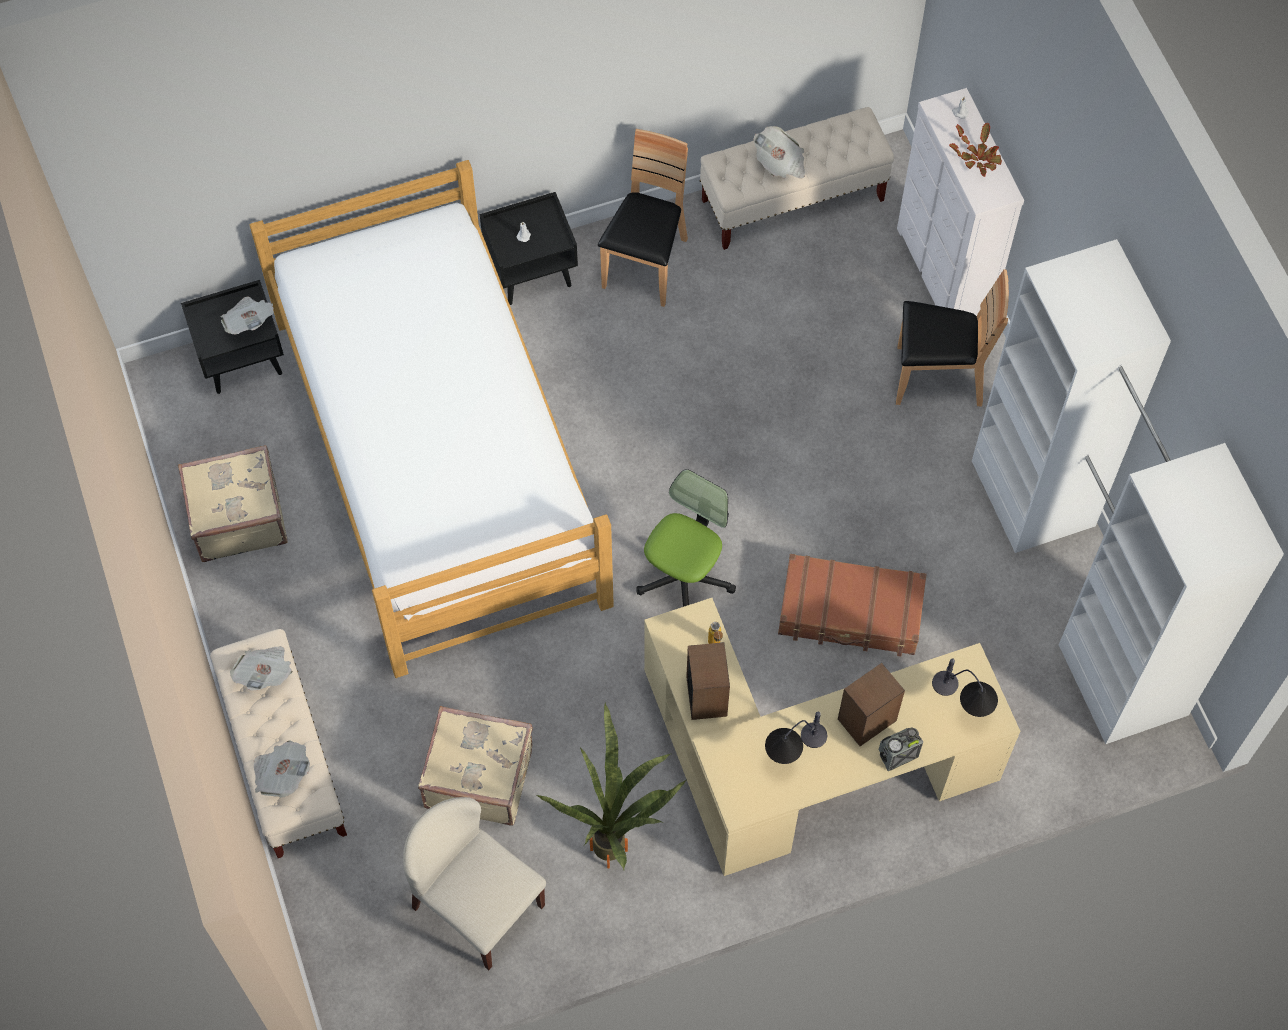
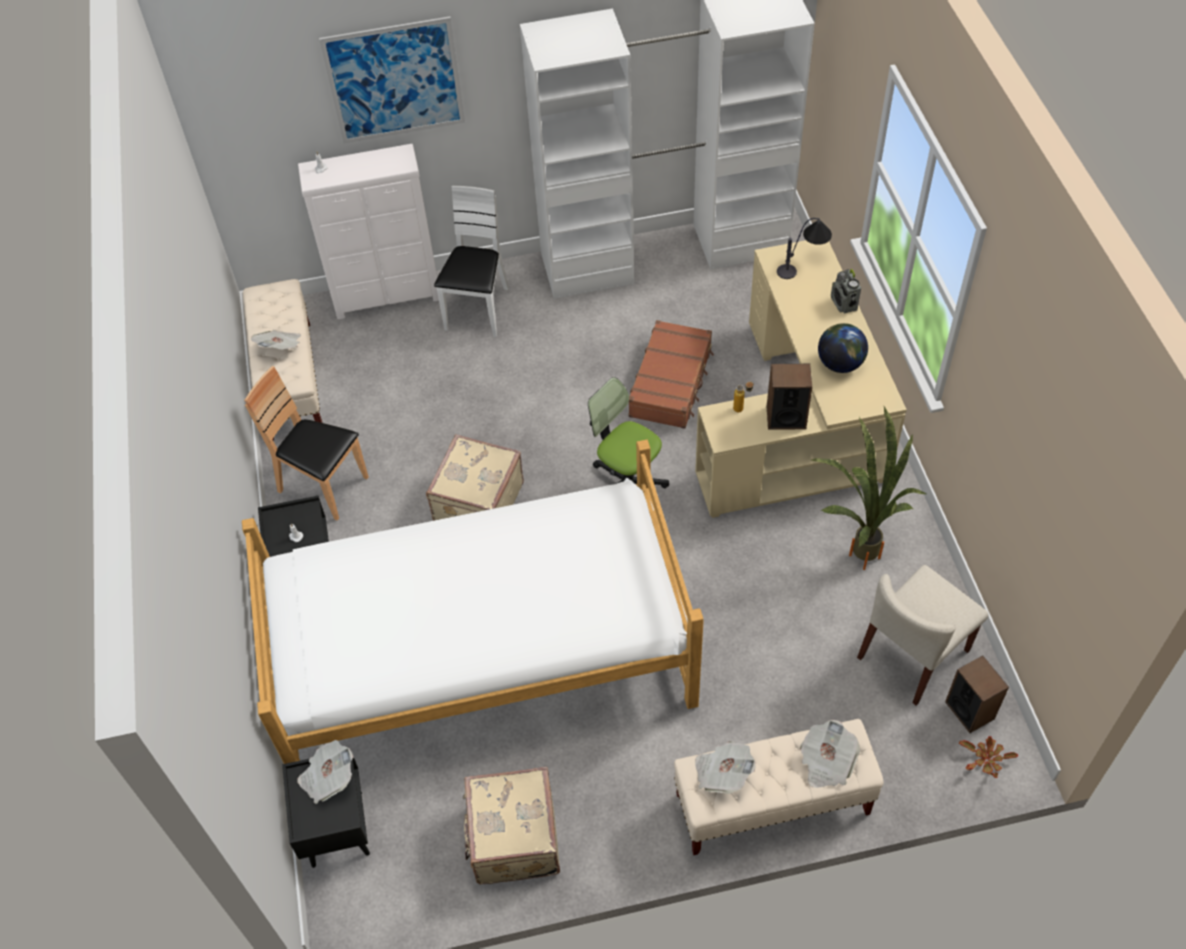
camera: 80 degrees left, 10 degrees down
beige suitcase [418,706,533,825] -> beige suitcase moved to [426,434,524,521]
table lamp [765,712,827,764] -> globe [818,323,868,373]
speaker [838,663,905,746] -> speaker moved to [945,655,1009,733]
brown chair [896,269,1009,407] -> white chair [434,186,509,337]
potted plant [949,123,1002,177] -> potted plant moved to [959,736,1018,778]
none -> picture [319,16,465,144]

